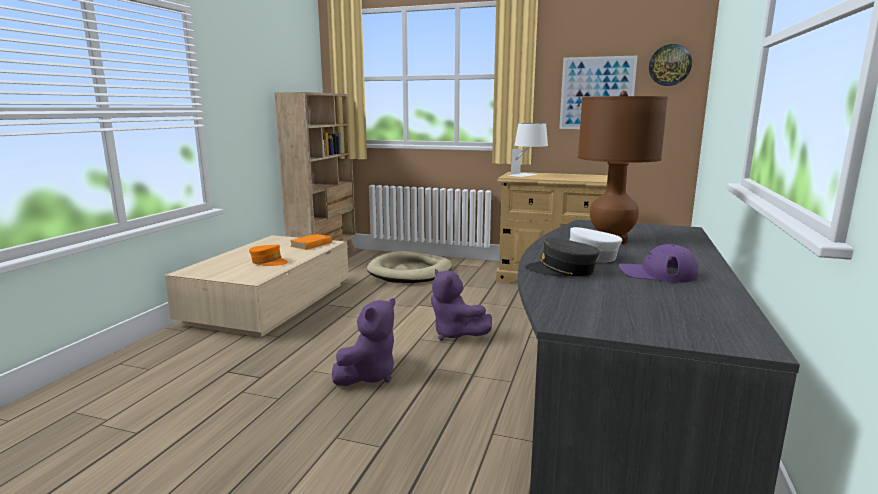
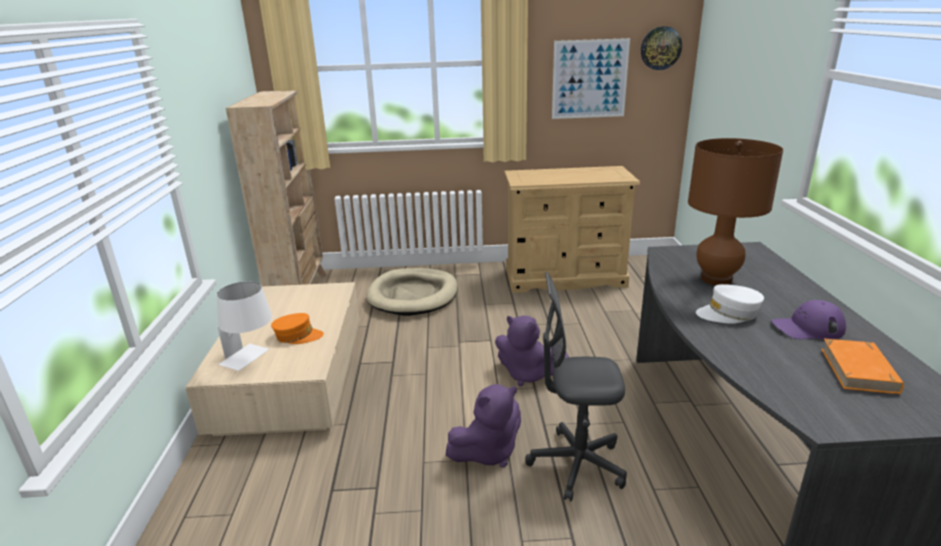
camera: 20 degrees left, 10 degrees up
orange book [289,234,332,250] -> orange book moved to [821,339,904,394]
purple plush toy [332,298,395,386] -> purple plush toy turned 45 degrees clockwise [445,384,521,468]
white table lamp [507,123,548,177] -> white table lamp moved to [217,282,272,371]
grey cap [525,237,600,276] -> none
none -> grey office chair [525,272,627,501]

